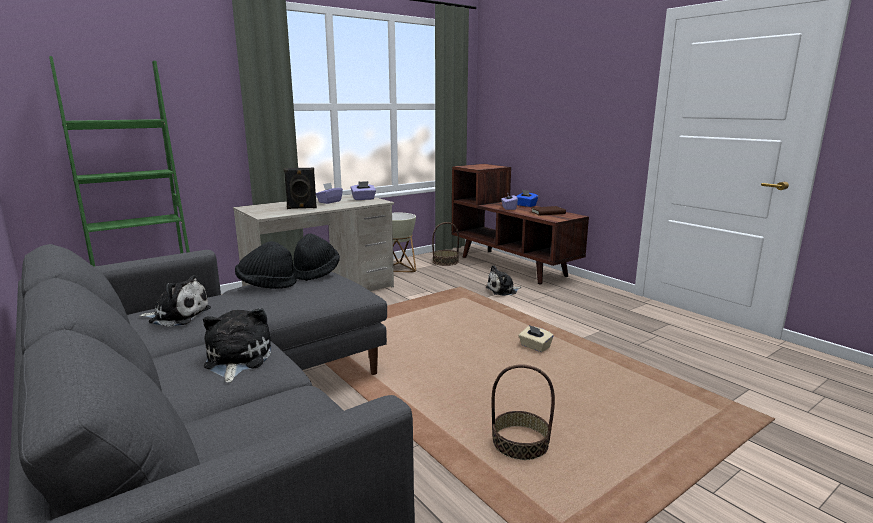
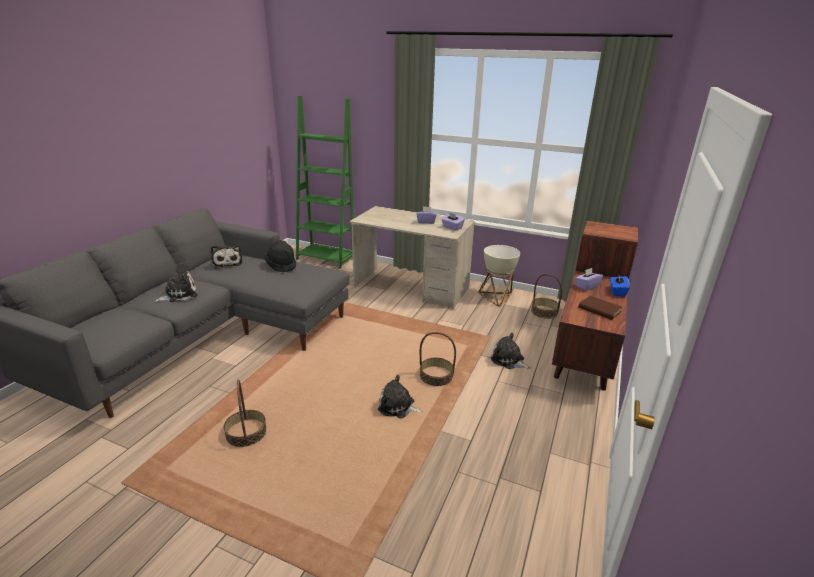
camera: 60 degrees right, 10 degrees up
black speaker [284,168,317,209] -> none
black hat [293,233,340,281] -> none
beige tissue box [519,325,554,352] -> plush toy [378,375,422,419]
none -> basket [420,332,456,386]

